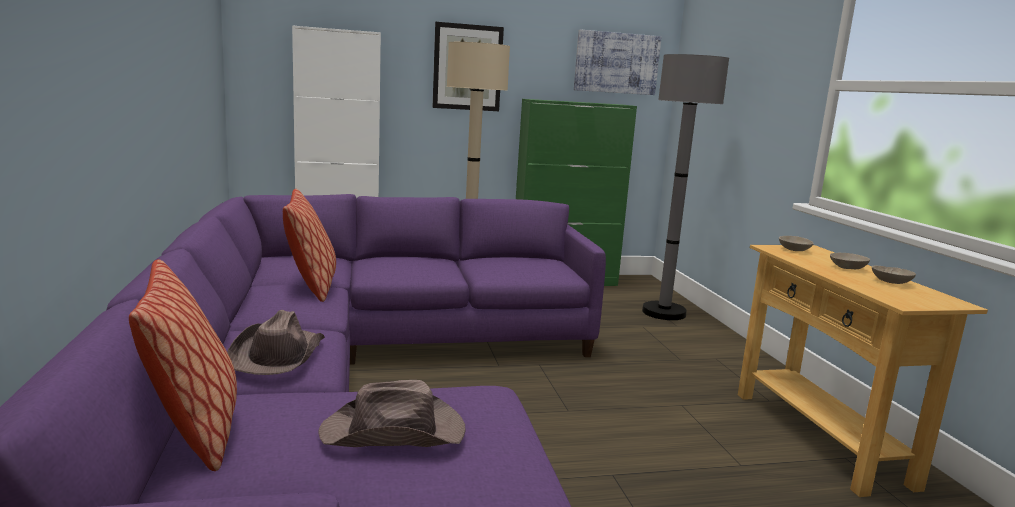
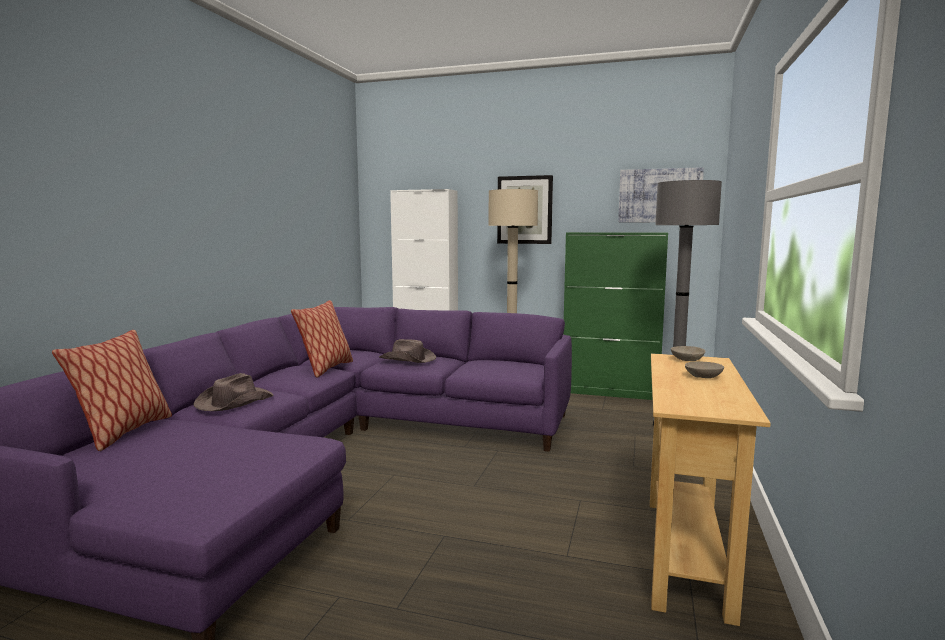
camera: 30 degrees right, 5 degrees down
brown hat [319,380,466,447] -> brown hat moved to [379,339,436,363]
beige bowl [872,266,916,284] -> none

